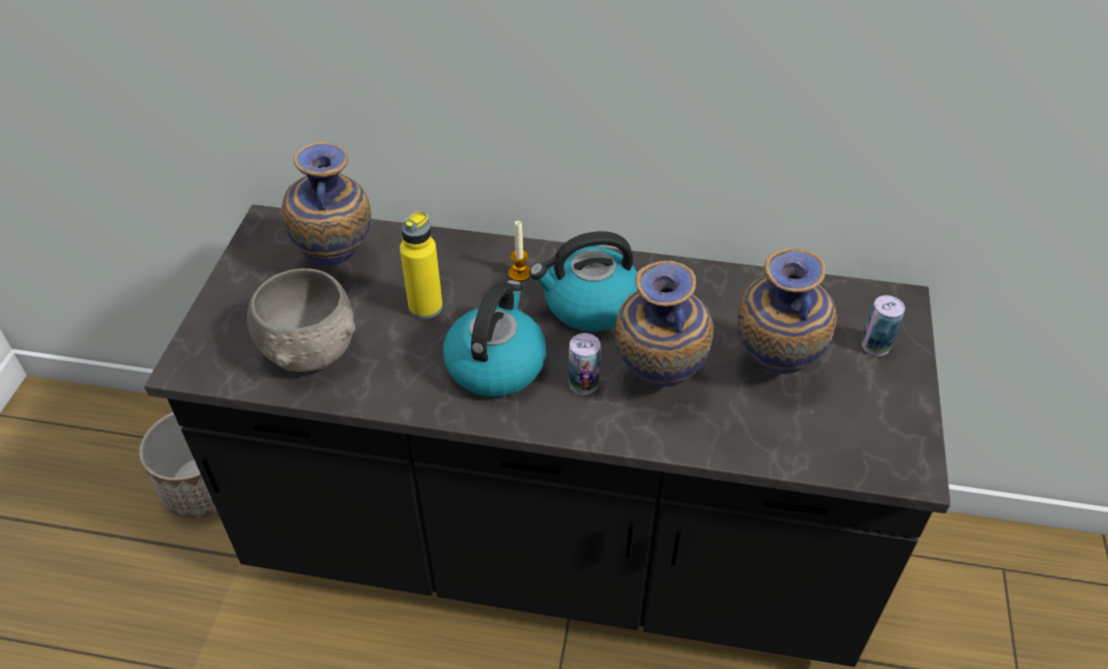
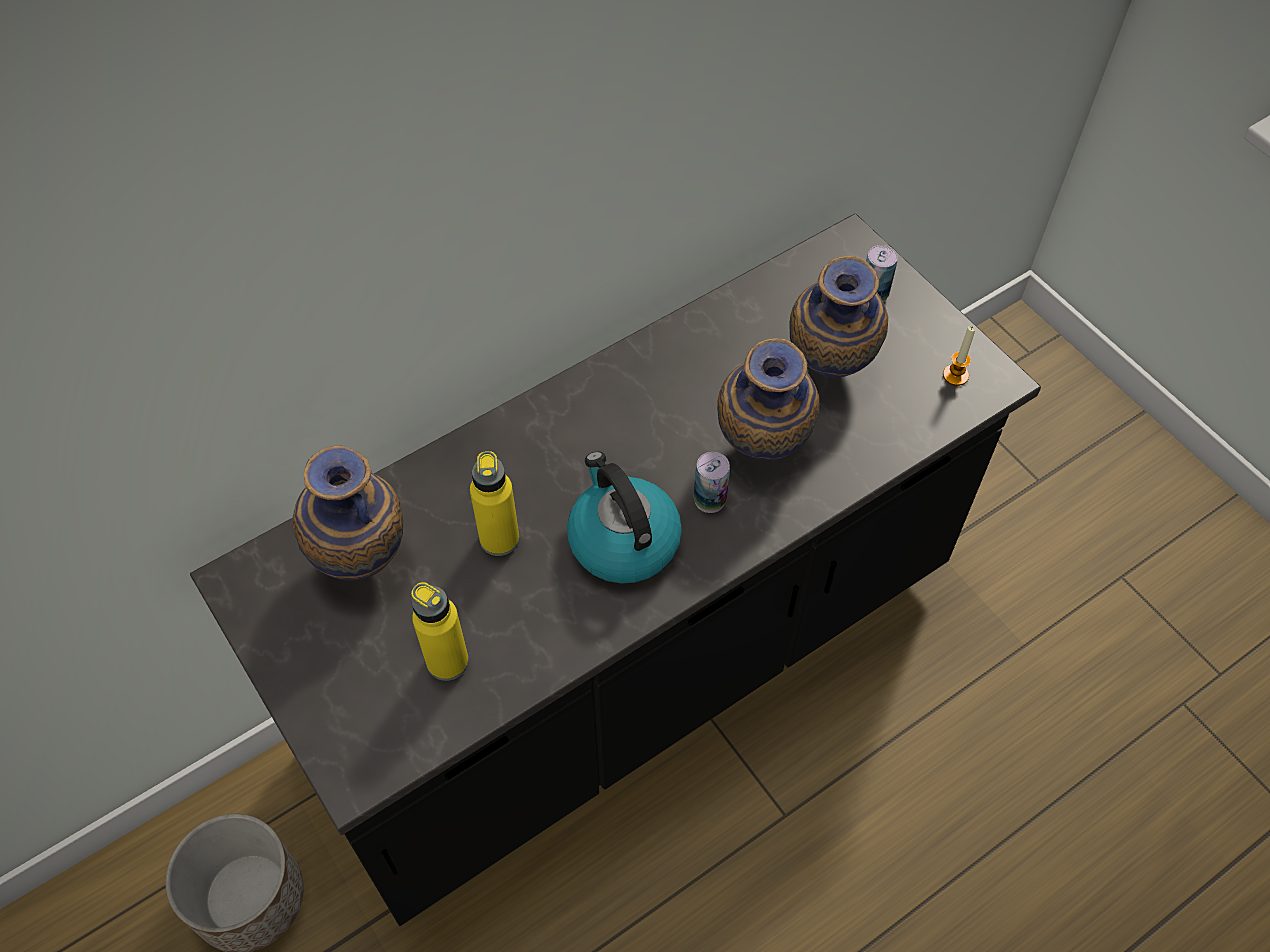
camera: 45 degrees left, 10 degrees up
grey bowl [247,268,355,372] -> yellow bottle [411,582,469,681]
candle [508,221,531,282] -> candle moved to [943,326,975,386]
kettle [529,231,637,332] -> none

